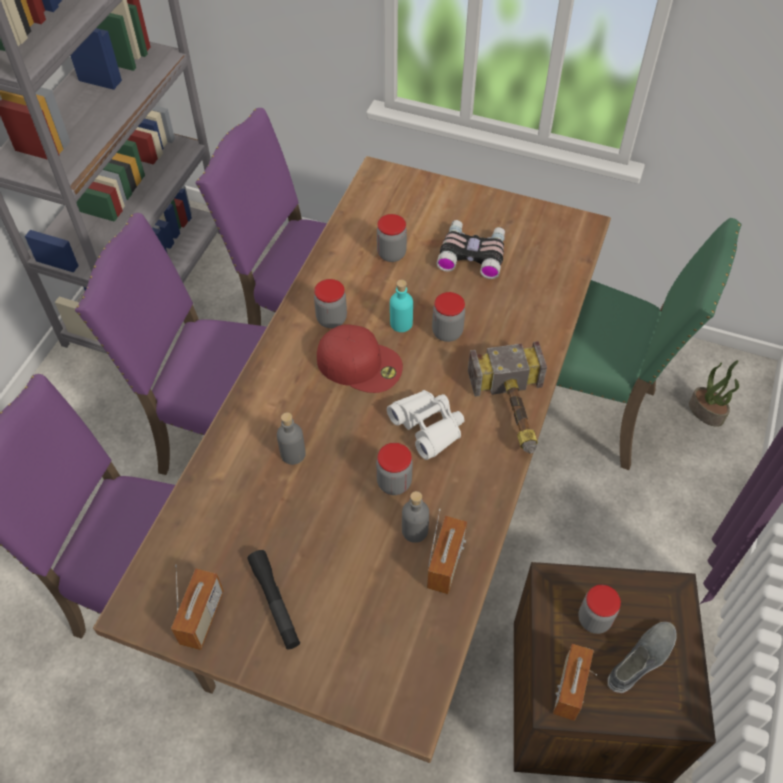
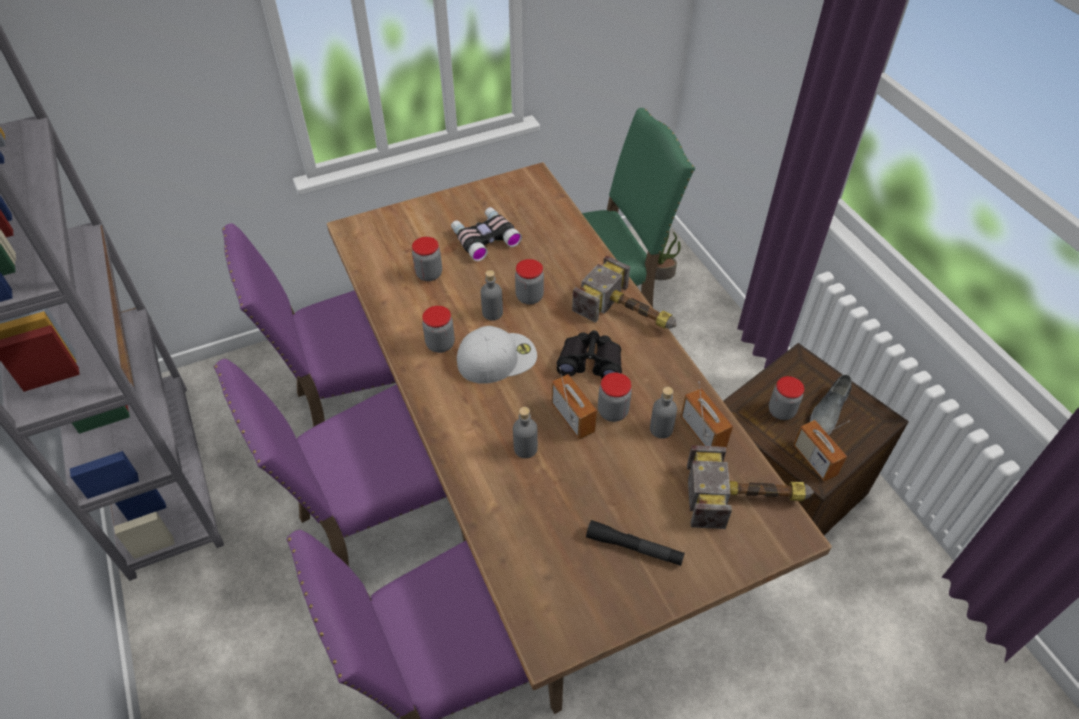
camera: 45 degrees left, 5 degrees down
radio [171,565,224,650] -> radio moved to [552,367,597,440]
red cap [317,325,403,393] -> white cap [457,326,537,384]
white binoculars [387,390,464,460] -> black binoculars [557,330,622,378]
turquoise bottle [390,280,413,332] -> grey bottle [481,270,503,321]
grey shoe [608,622,677,693] -> grey shoe turned 150 degrees counterclockwise [810,374,852,435]
none -> hammer [687,445,814,529]

